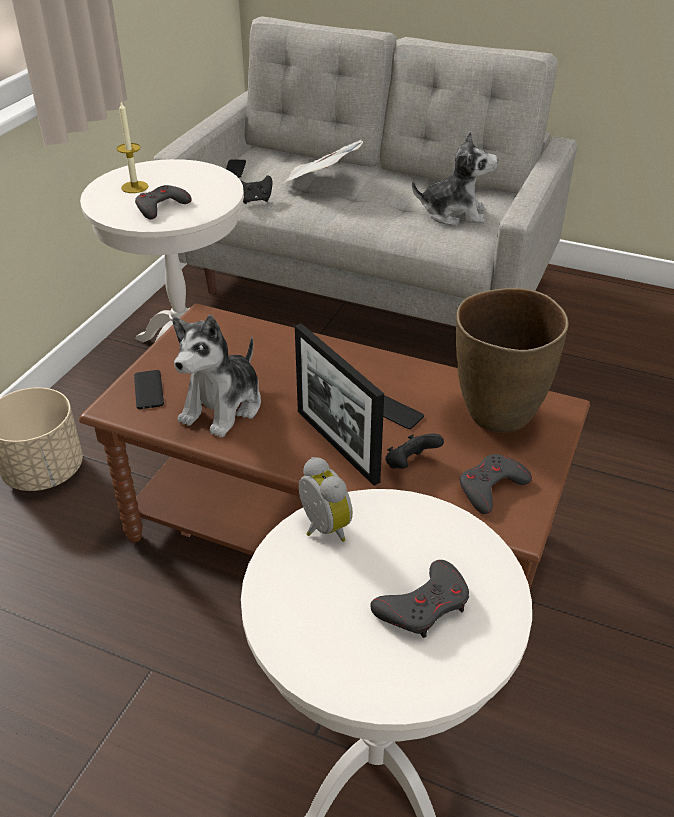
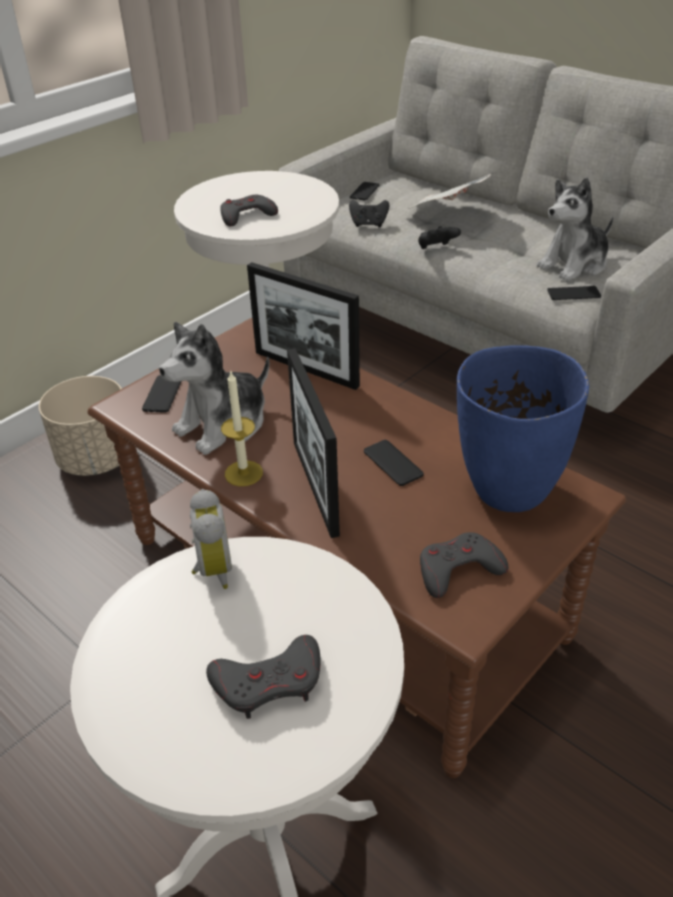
camera: 20 degrees right, 0 degrees up
candle [117,102,148,193] -> candle moved to [221,372,263,486]
black game controller [385,434,444,469] -> black game controller moved to [418,226,461,249]
plush toy [412,131,498,226] -> plush toy turned 120 degrees clockwise [537,177,613,282]
brown vase [456,288,569,433] -> blue vase [457,345,589,512]
none -> picture frame [247,262,360,390]
none -> phone [547,286,601,300]

